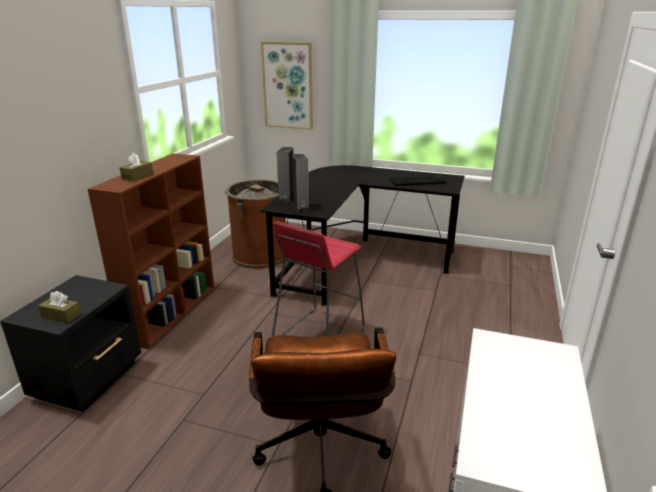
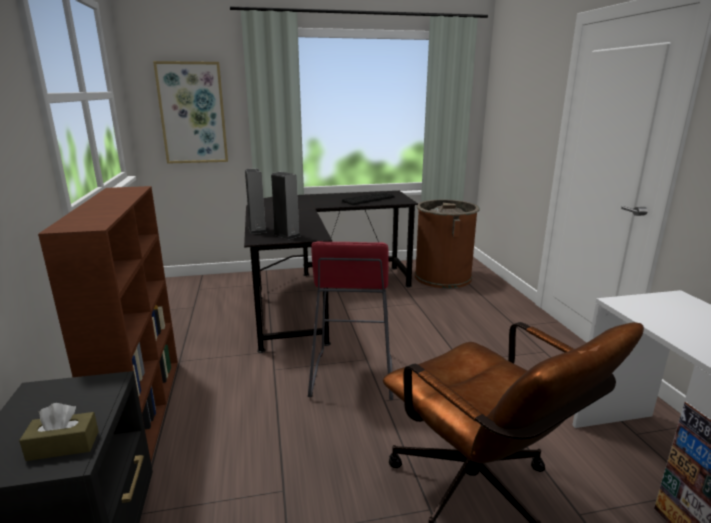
camera: 30 degrees left, 5 degrees down
brown tissue box [120,153,153,181] -> none
brown trash can [225,180,287,269] -> brown trash can moved to [415,200,480,288]

